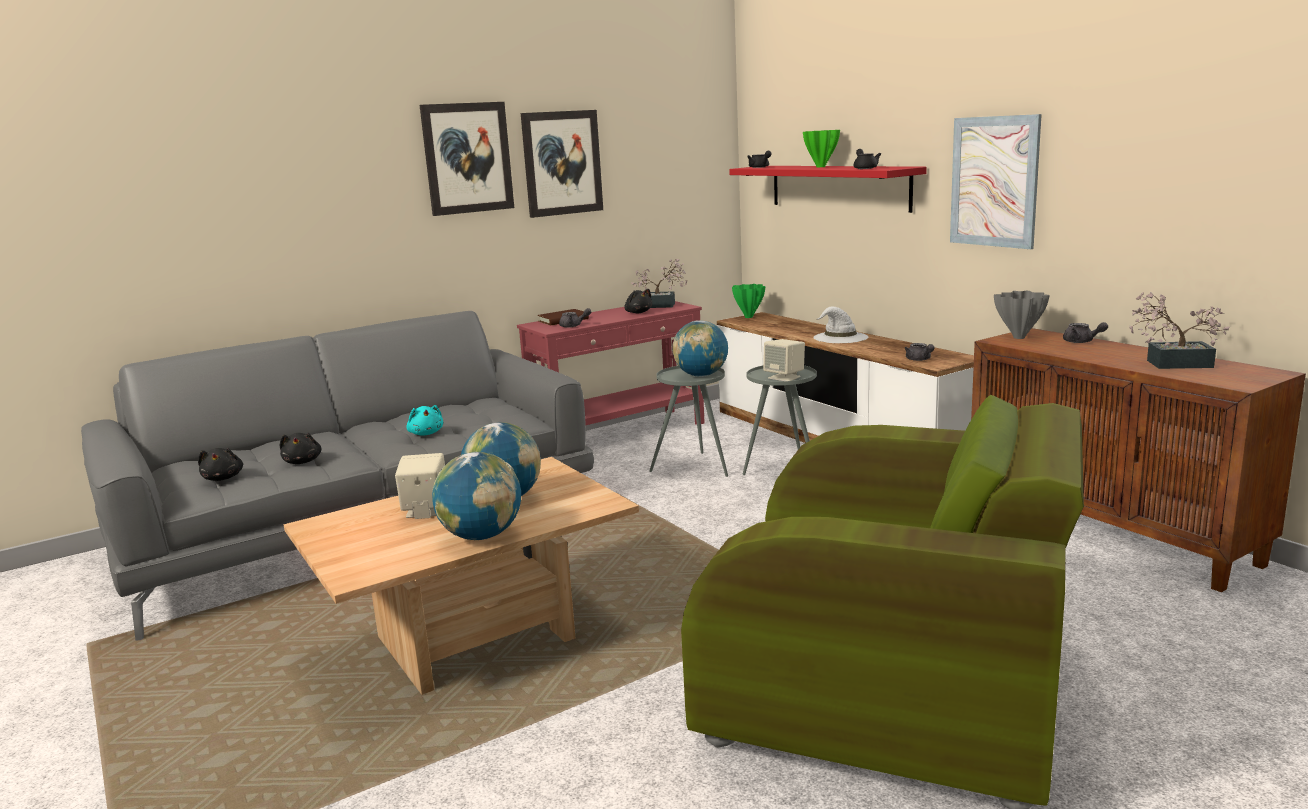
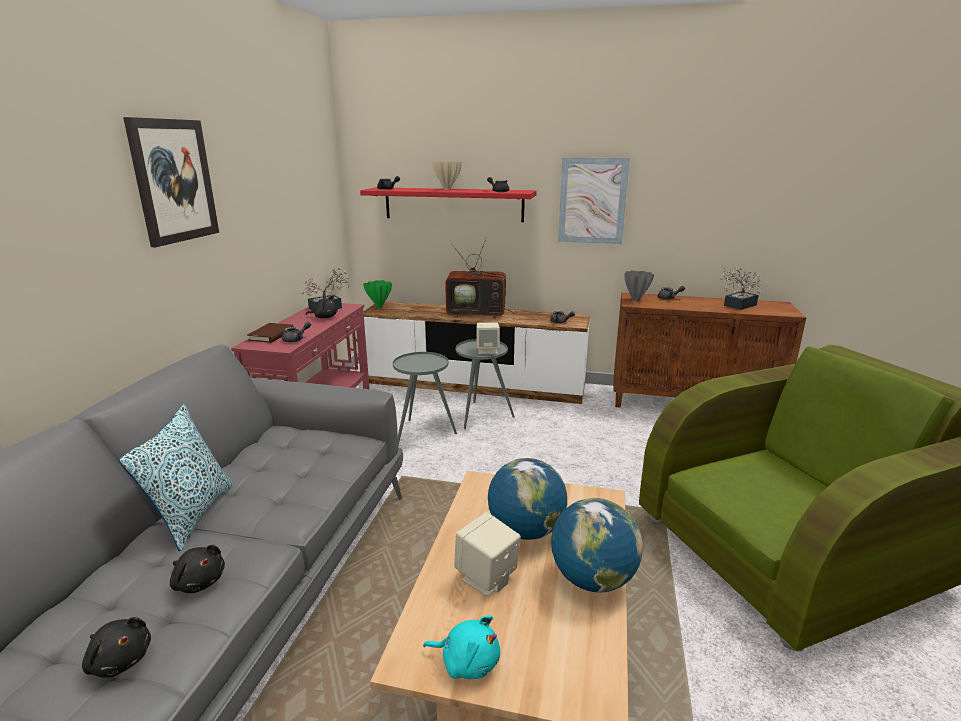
camera: 45 degrees left, 5 degrees up
turquoise plush toy [406,405,443,436] -> turquoise plush toy moved to [423,615,500,679]
picture [521,110,603,218] -> none
globe [672,321,728,377] -> none
green vase [803,130,840,167] -> beige vase [432,162,462,190]
white hat [813,307,868,343] -> television [445,237,516,318]
none -> pillow [119,404,233,551]

